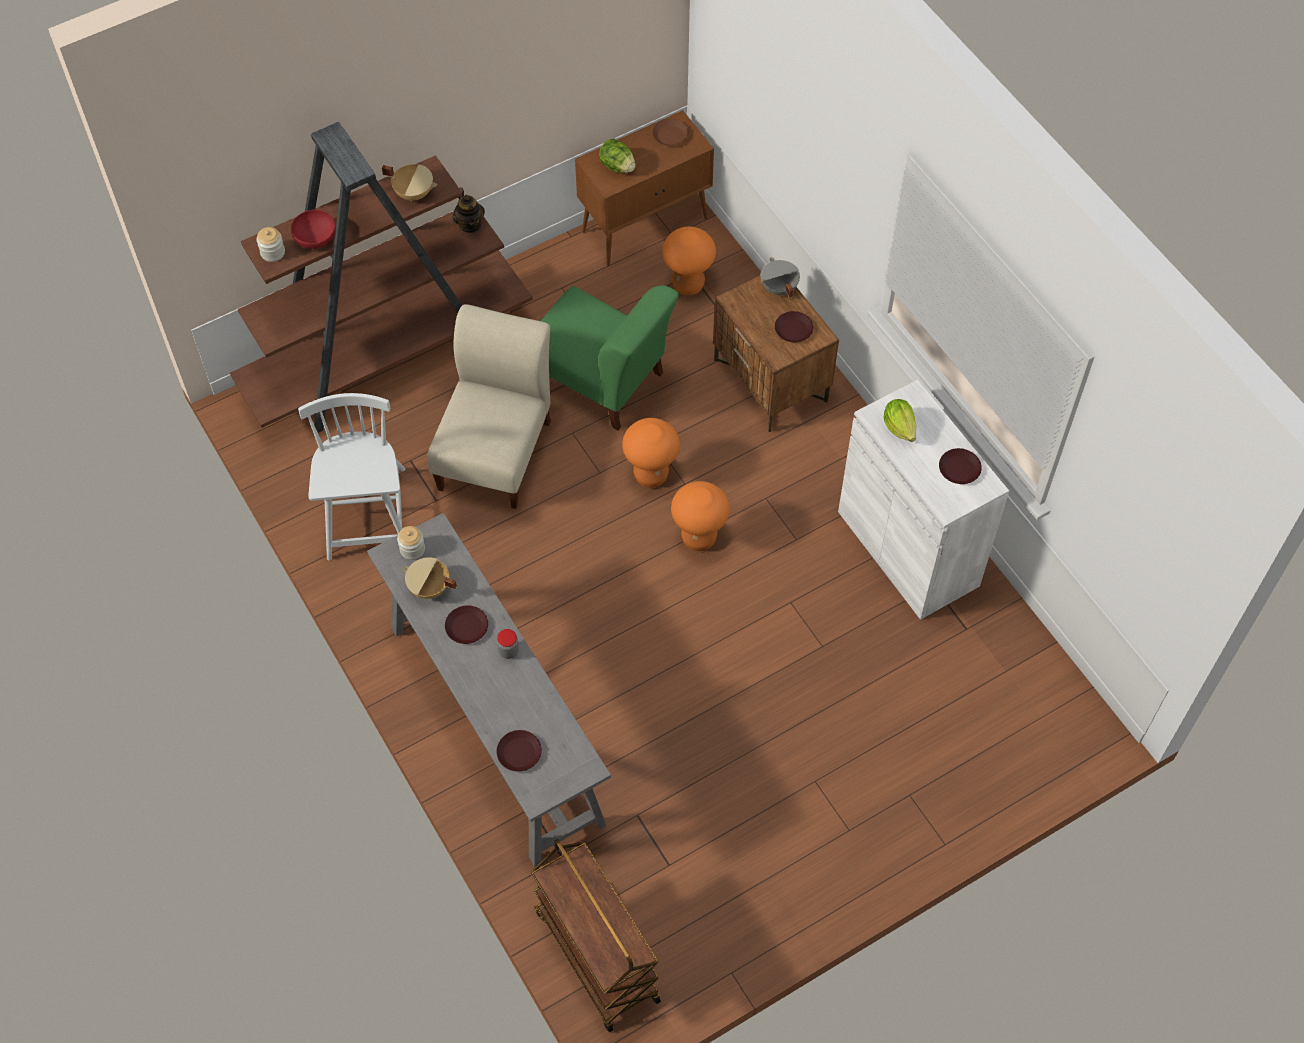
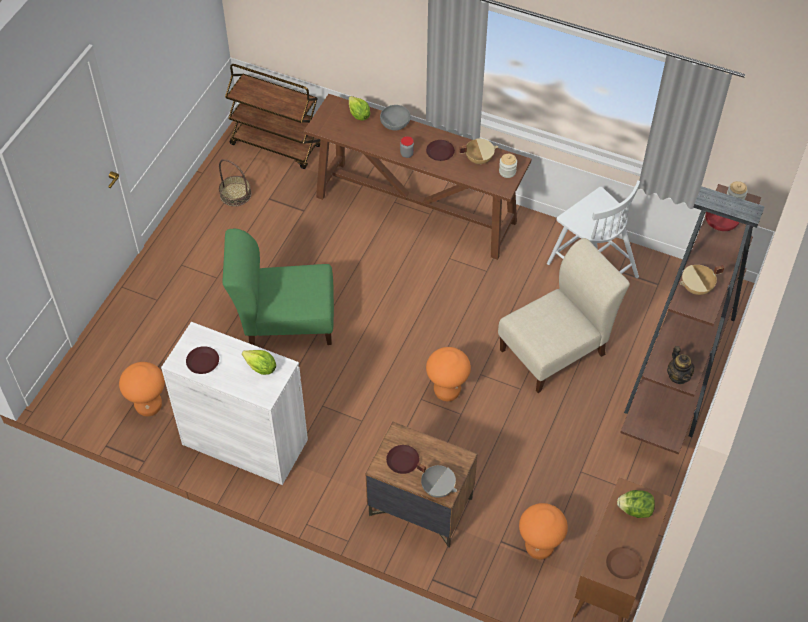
camera: 145 degrees right, 5 degrees down
grey console table [367,513,611,867] -> brown console table [304,94,531,260]
beige chair [427,304,551,509] -> beige chair turned 105 degrees counterclockwise [498,238,630,393]
teapot [453,187,485,233] -> teapot turned 135 degrees counterclockwise [667,346,695,384]
brown plate [497,730,542,772] -> lettuce [349,96,370,121]
green chair [541,285,679,431] -> green chair moved to [222,229,334,345]
orange stool [671,481,730,551] -> orange stool moved to [119,362,165,416]
none -> basket [219,159,251,207]
none -> grey bowl [380,105,410,130]

